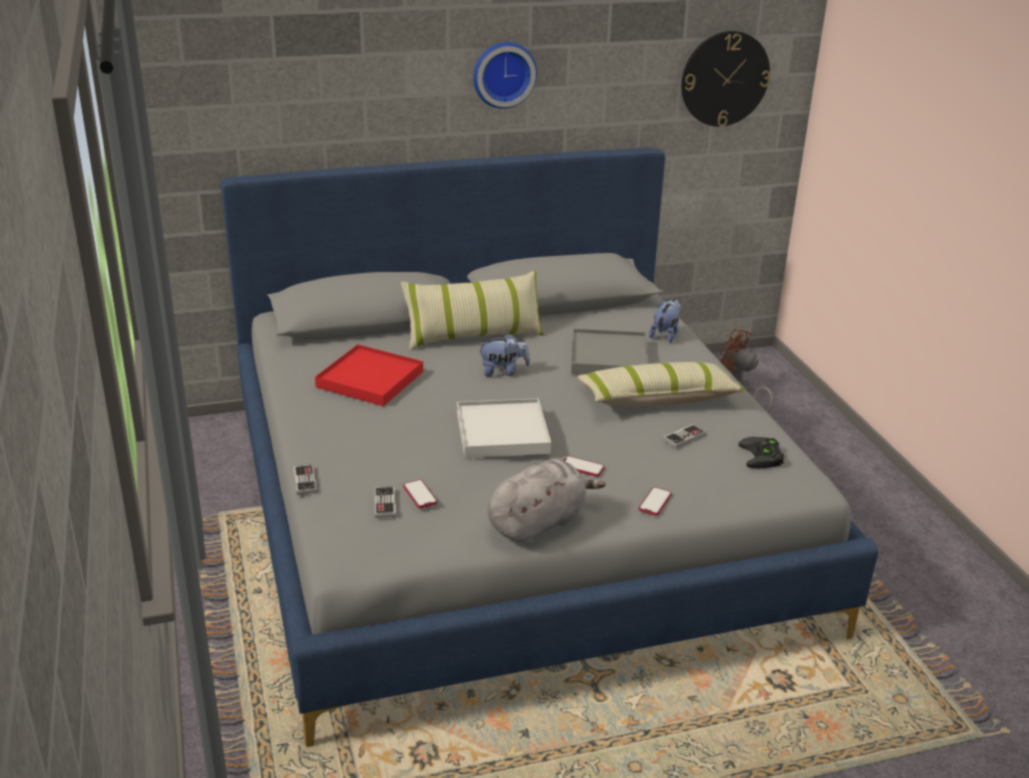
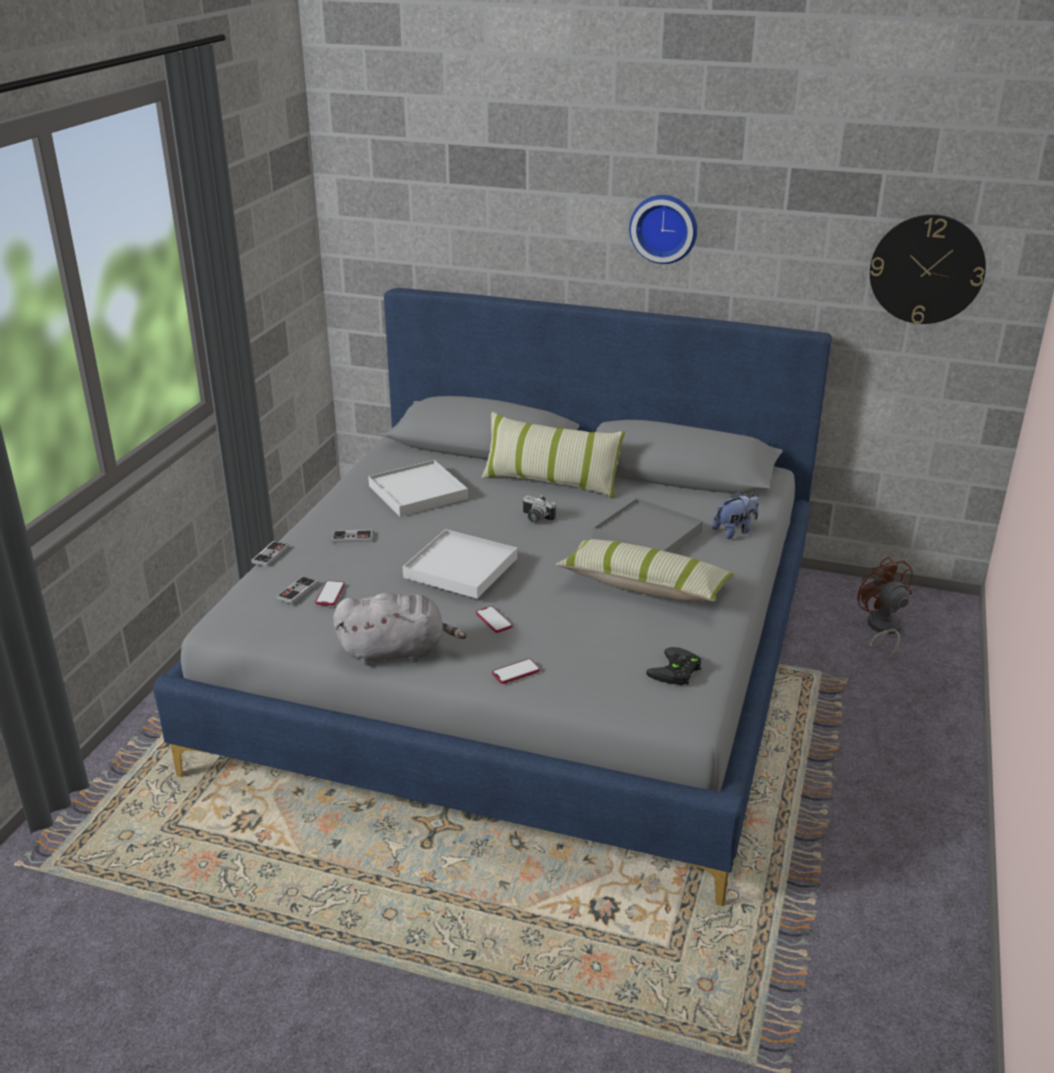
camera: 35 degrees right, 0 degrees up
red tray [315,344,423,406] -> white tray [368,460,468,517]
plush toy [478,334,530,377] -> camera [523,494,556,523]
game controller [663,424,706,448] -> game controller moved to [332,530,373,543]

